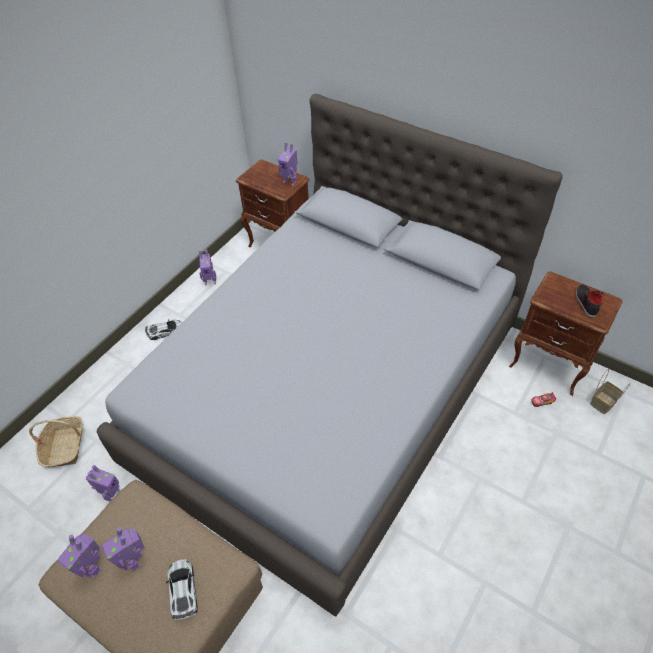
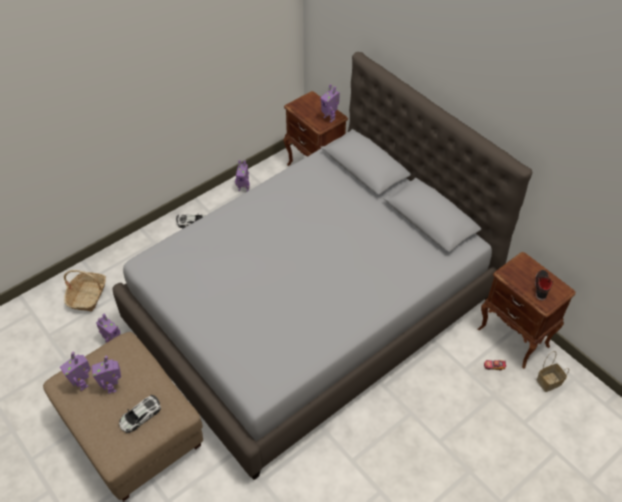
camera: 15 degrees right, 0 degrees up
toy car [166,559,198,620] -> toy car turned 135 degrees counterclockwise [119,395,161,433]

